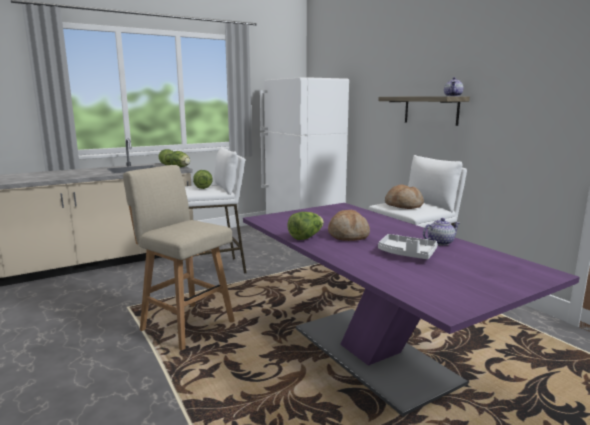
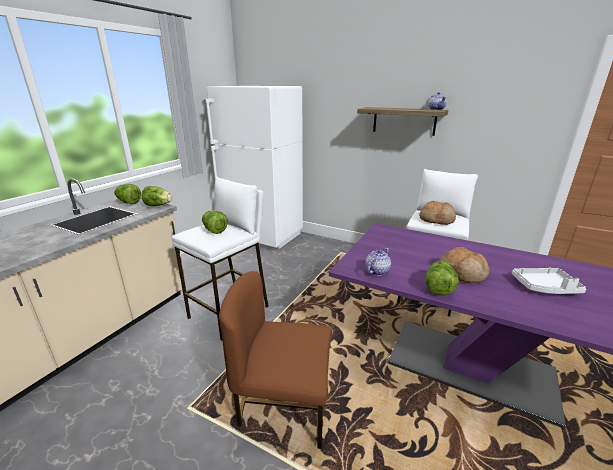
camera: 30 degrees left, 10 degrees up
beige stool [123,165,235,351] -> brown chair [219,271,332,449]
teapot [423,218,460,246] -> teapot moved to [366,248,391,276]

